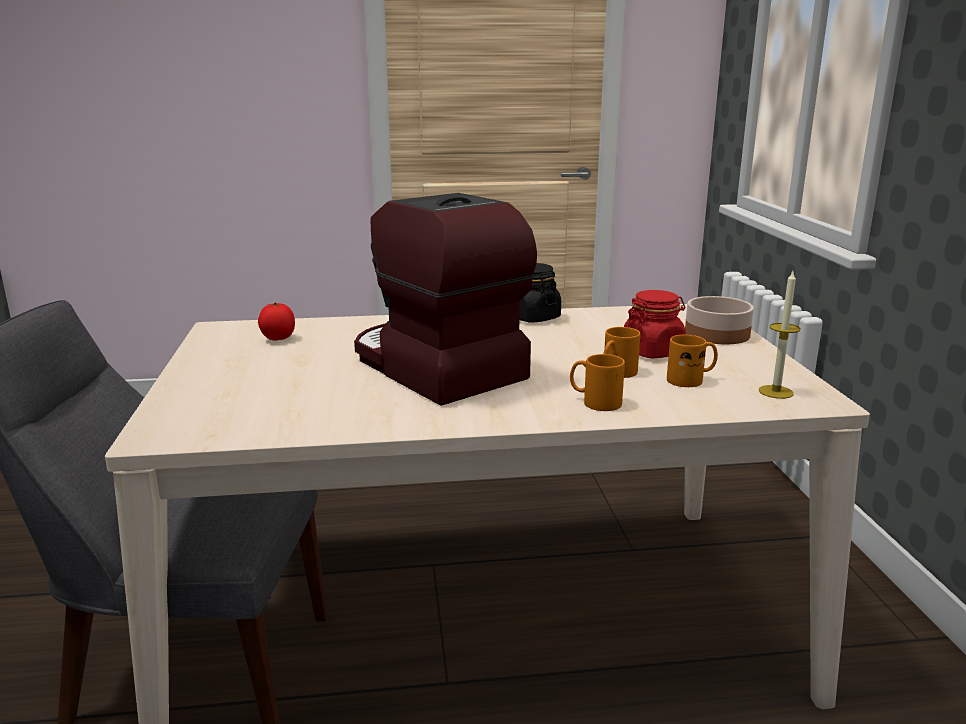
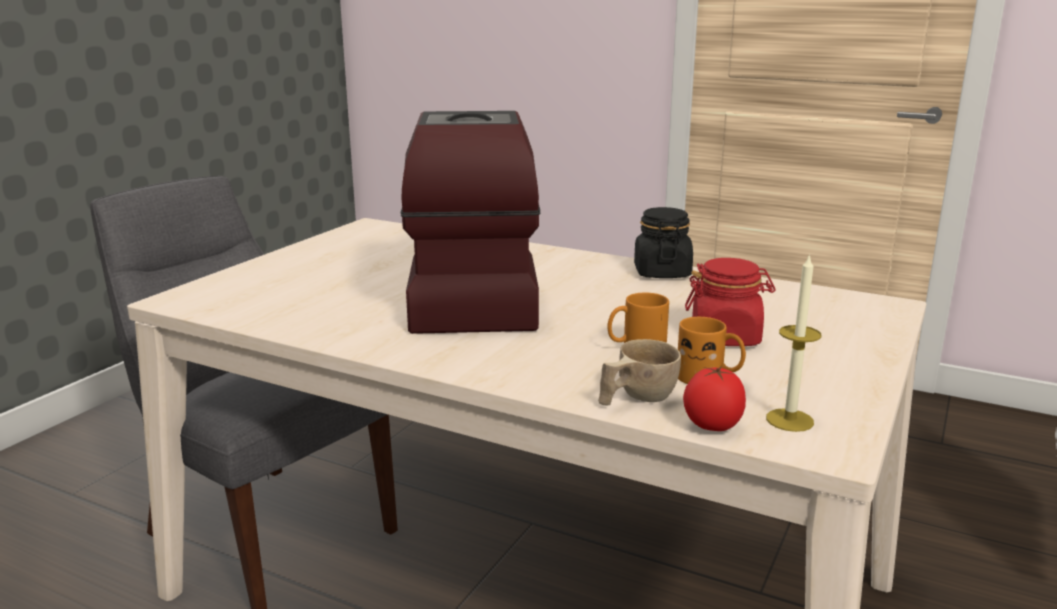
camera: 35 degrees right, 0 degrees up
tomato [258,303,295,341] -> tomato moved to [683,366,746,431]
orange mug [570,354,625,411] -> none
bowl [685,296,754,344] -> none
none -> beige cup [598,339,681,405]

